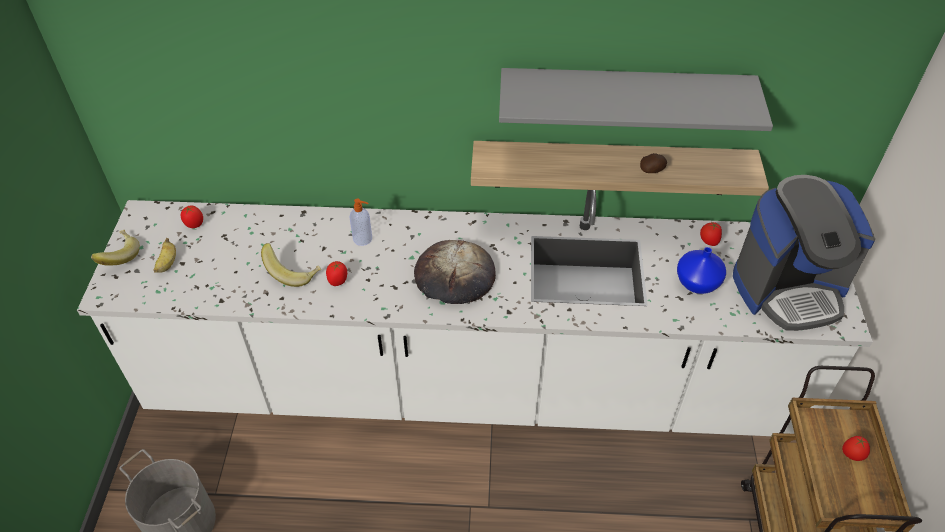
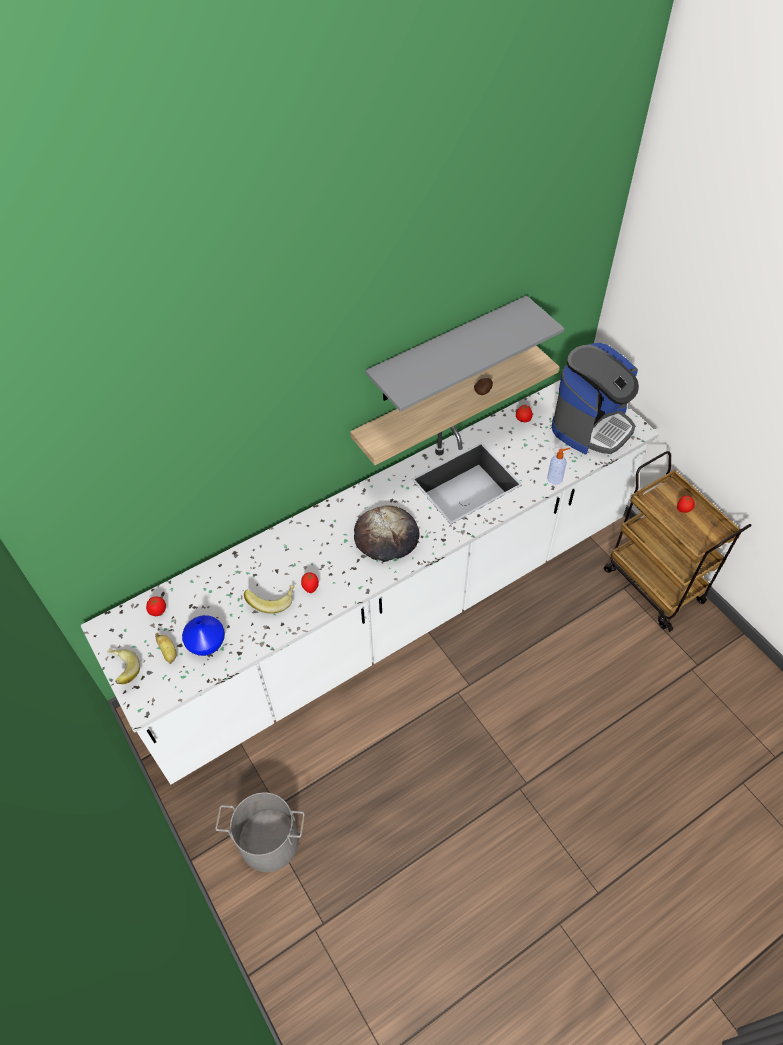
camera: 35 degrees left, 5 degrees up
soap dispenser [349,198,372,246] -> soap dispenser moved to [547,448,570,485]
blue vase [677,247,726,294] -> blue vase moved to [182,615,225,656]

